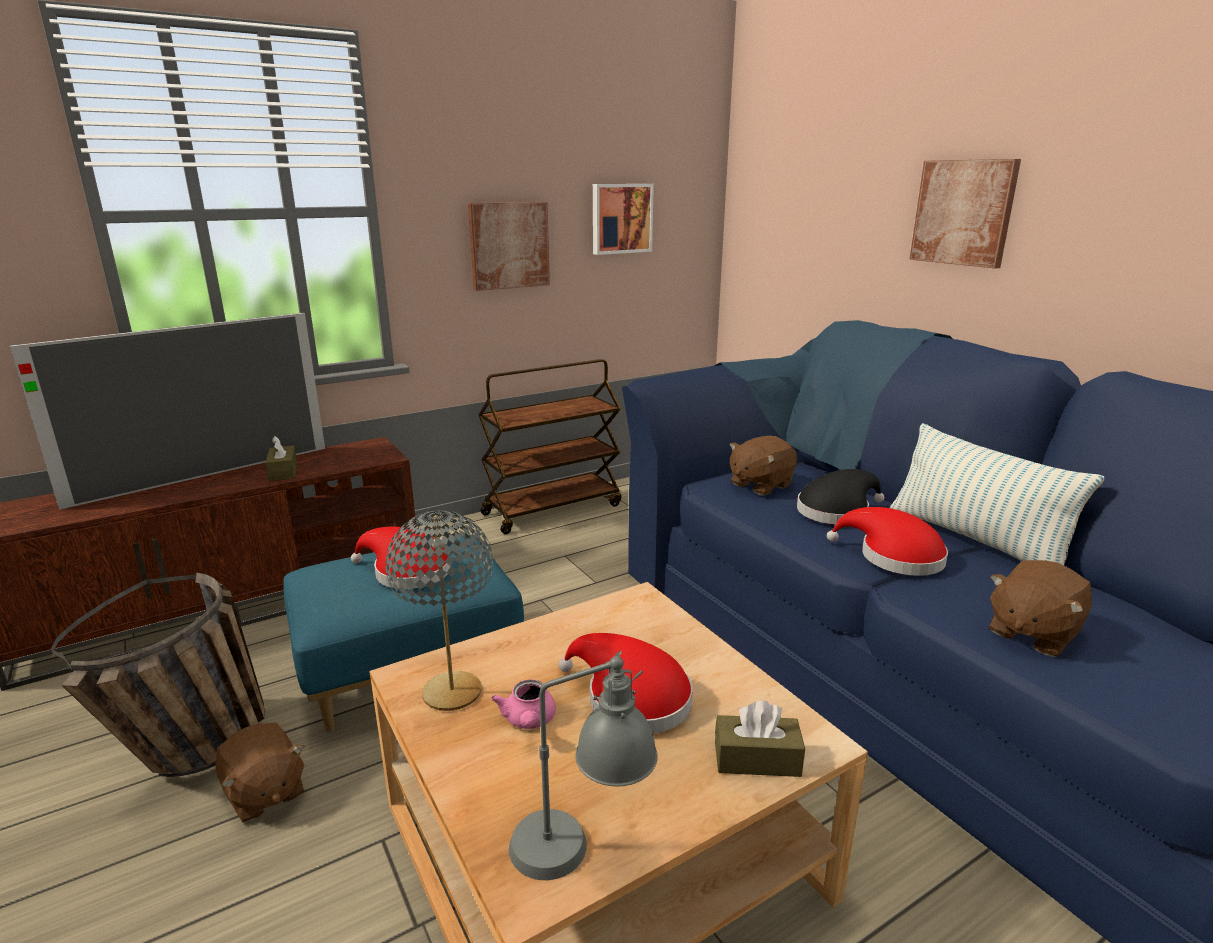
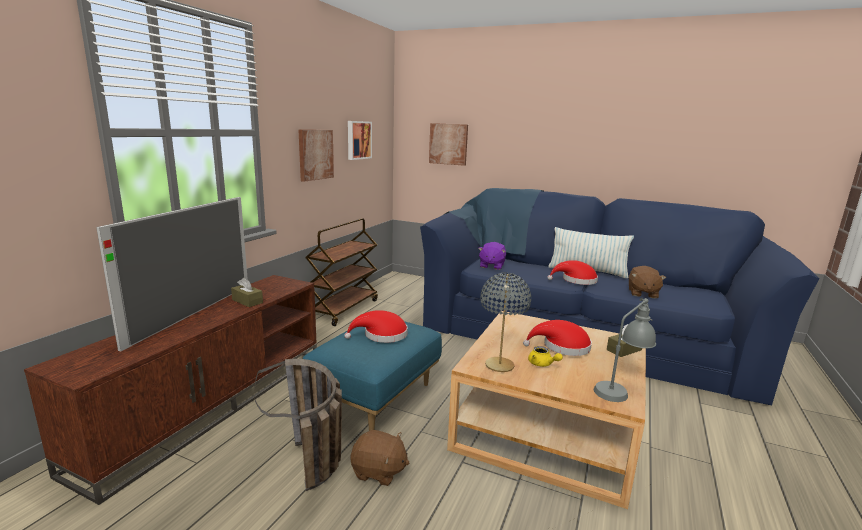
camera: 35 degrees left, 5 degrees down
pink teapot [491,679,556,729] -> yellow teapot [528,346,563,367]
brown plush toy [729,436,797,495] -> purple plush toy [478,242,506,270]
black hat [797,469,884,525] -> none
picture [910,159,1021,268] -> picture moved to [429,123,468,166]

